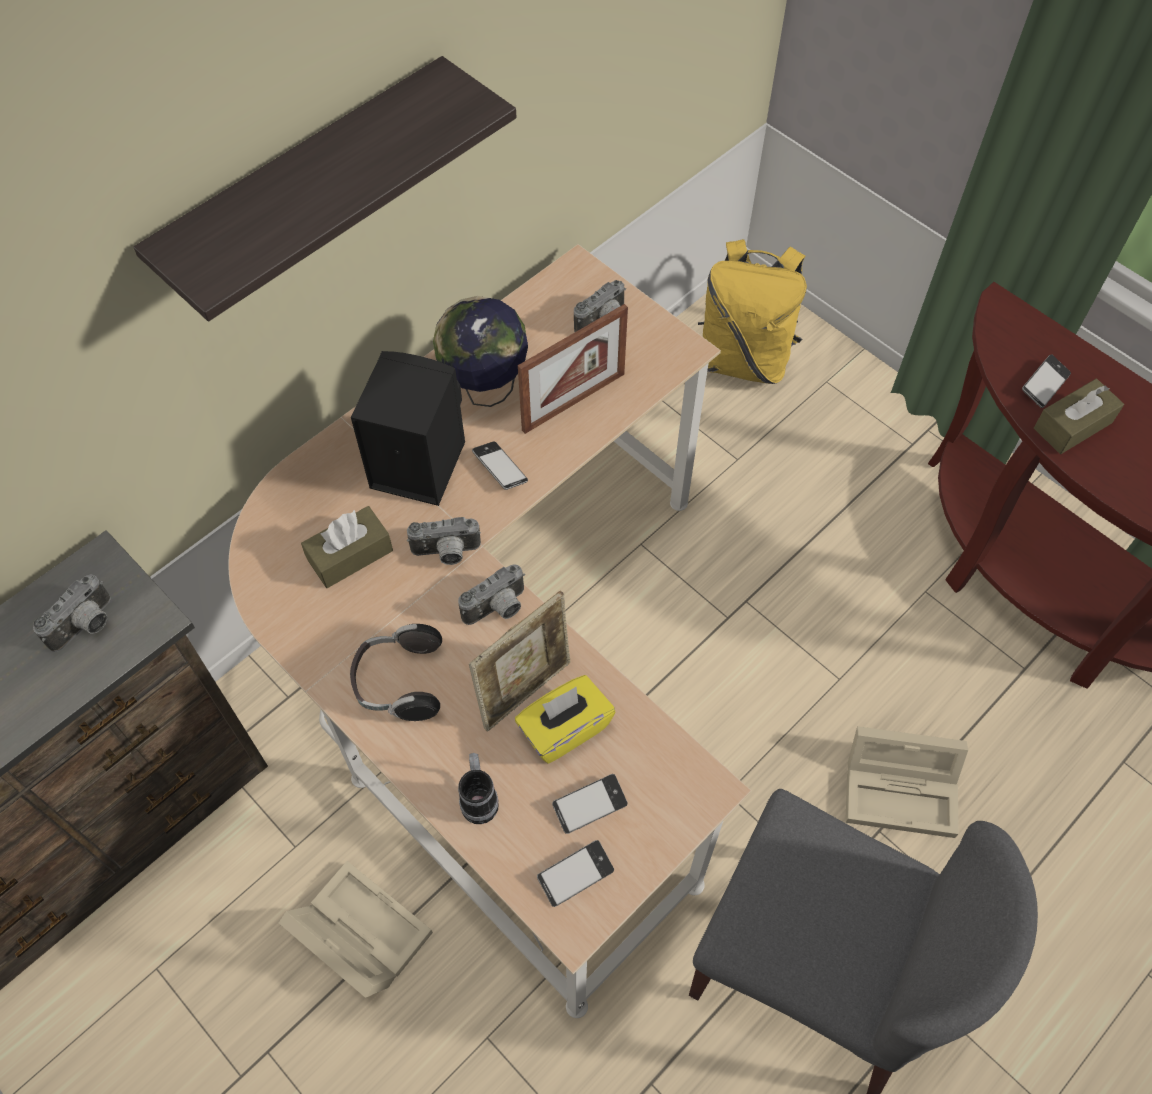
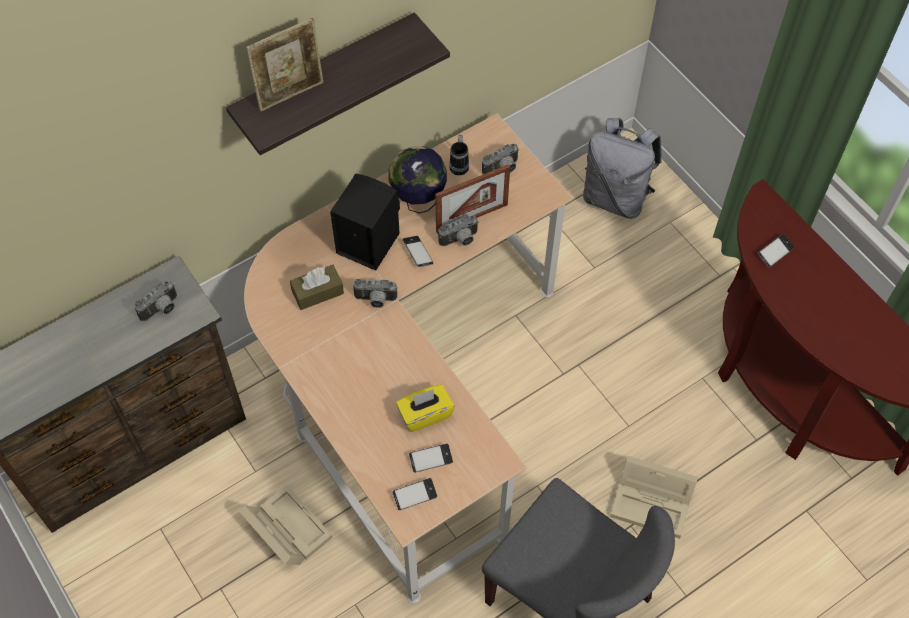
camera: 10 degrees right, 0 degrees up
headphones [350,624,442,721] -> none
camera [458,565,525,625] -> camera moved to [438,216,479,246]
mug [458,753,499,824] -> mug moved to [449,135,469,175]
picture frame [469,591,570,732] -> picture frame moved to [246,18,323,111]
yellow backpack [698,239,807,384] -> grey backpack [583,118,662,219]
brown tissue box [1034,379,1124,454] -> none

